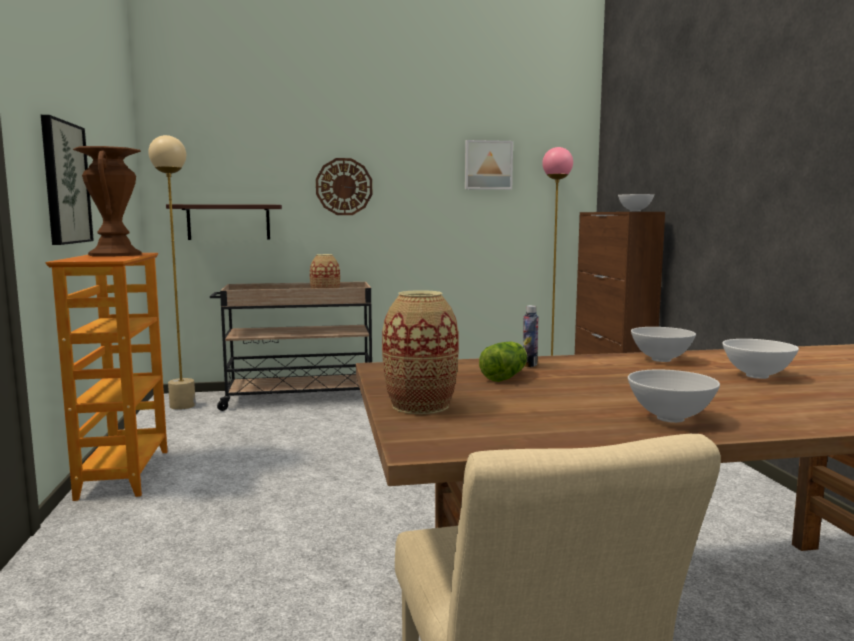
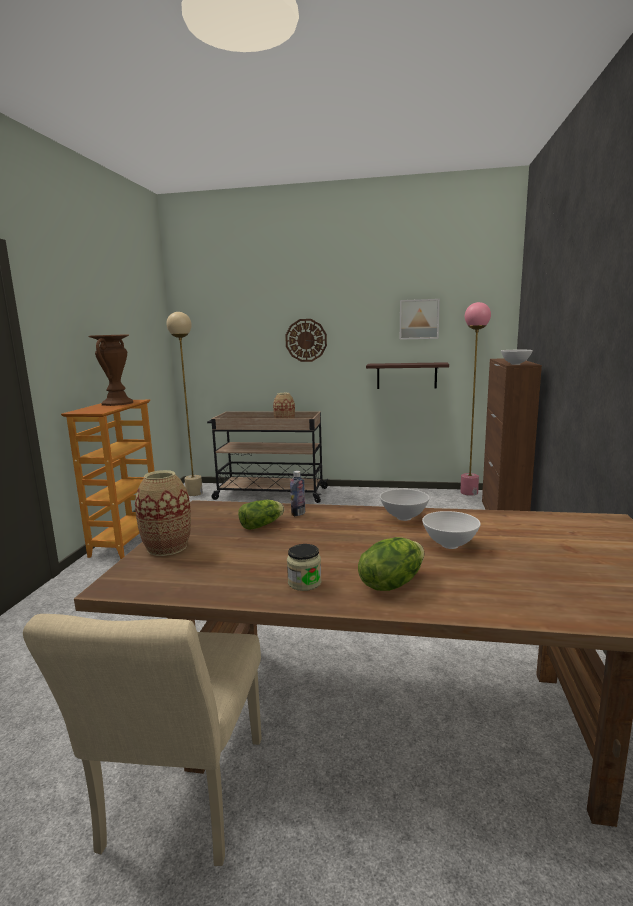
camera: 20 degrees right, 5 degrees up
picture [41,115,94,245] -> none
shelf [166,204,282,240] -> shelf moved to [366,362,449,389]
white bowl [628,370,720,423] -> jar [287,544,321,591]
none -> lettuce [358,537,425,591]

